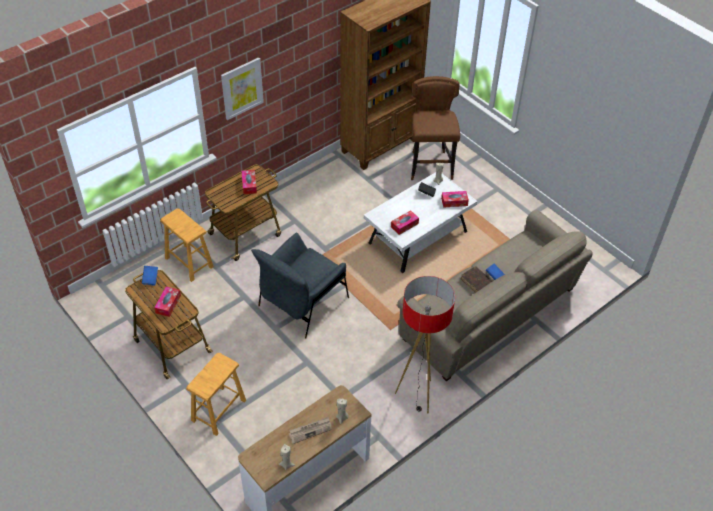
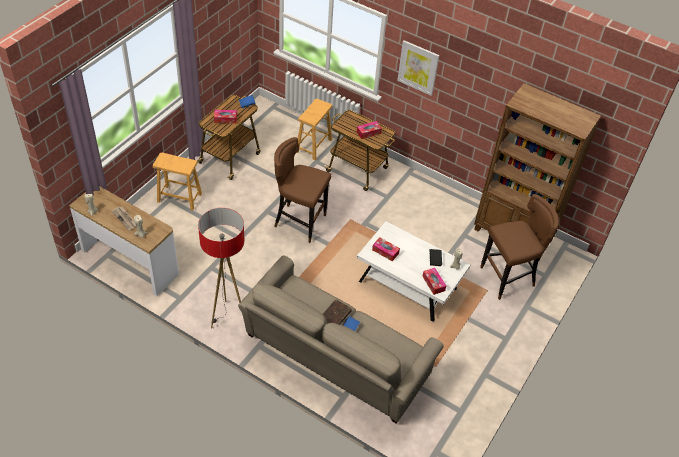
camera: 70 degrees right, 0 degrees up
grey armchair [251,232,349,339] -> brown stool [274,137,331,243]

